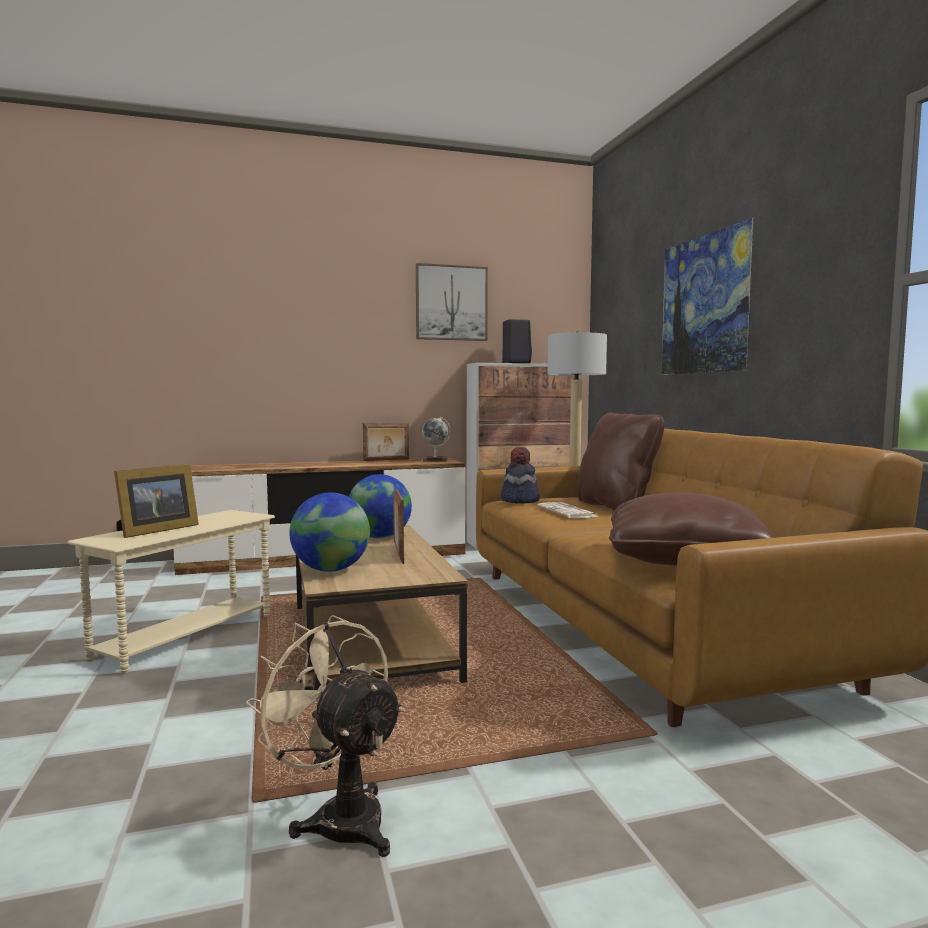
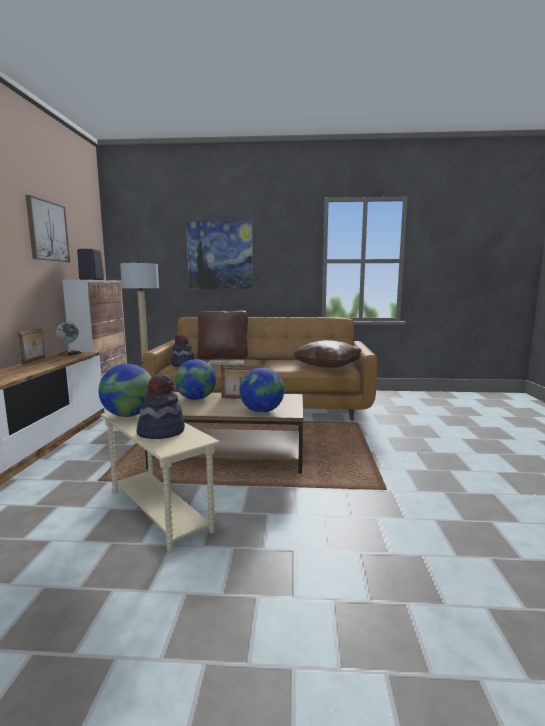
camera: 70 degrees left, 5 degrees up
picture frame [114,464,199,538] -> hat [136,374,185,439]
beige fan [246,615,405,857] -> none
none -> globe [98,364,152,417]

